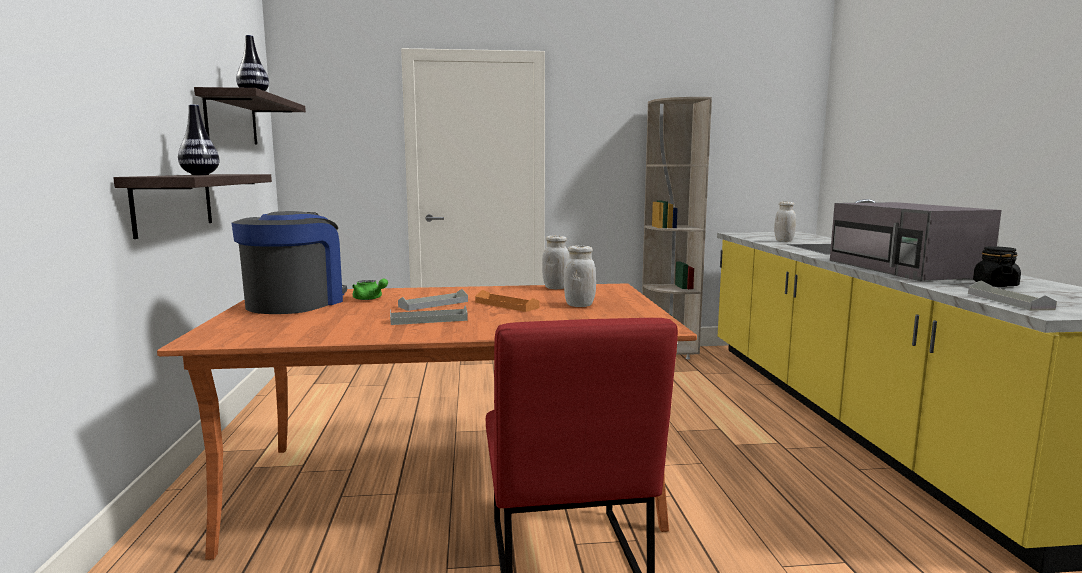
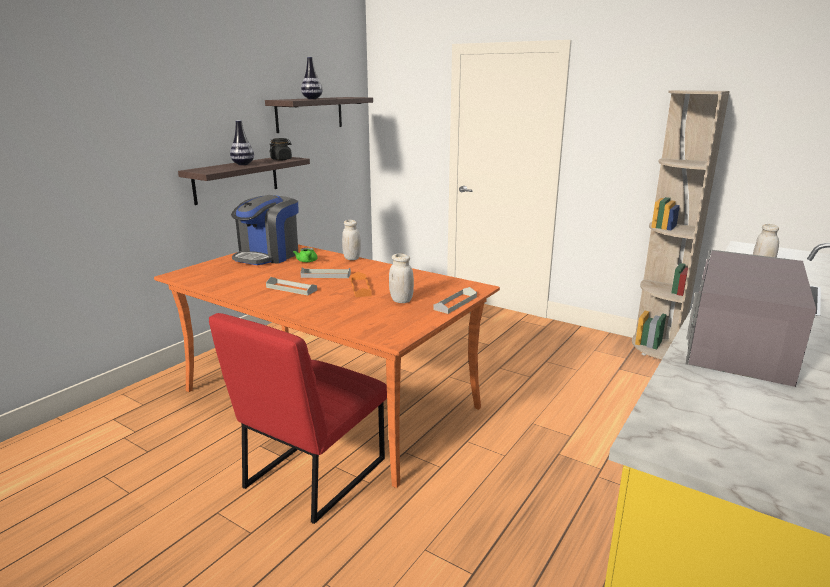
camera: 40 degrees right, 10 degrees up
coffee machine [232,211,347,314] -> coffee machine turned 150 degrees clockwise [231,195,299,265]
white jar [542,235,569,289] -> white jar moved to [342,220,361,260]
grey tray [968,281,1057,311] -> grey tray moved to [433,287,477,314]
black jar [973,246,1021,287] -> black jar moved to [269,138,292,160]

